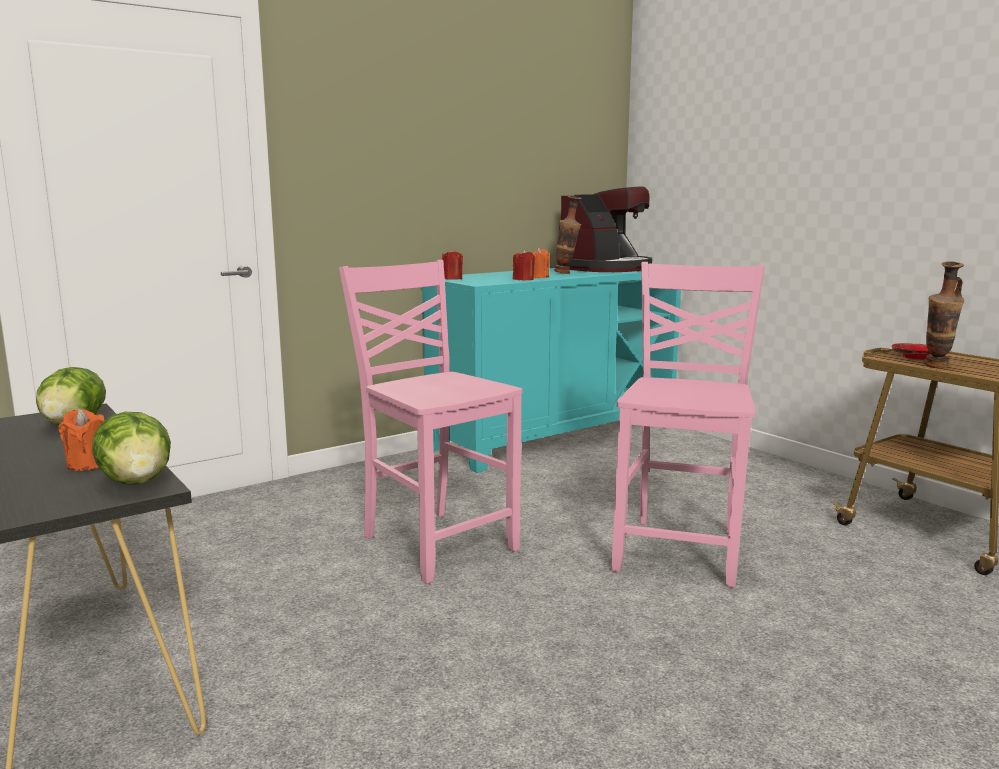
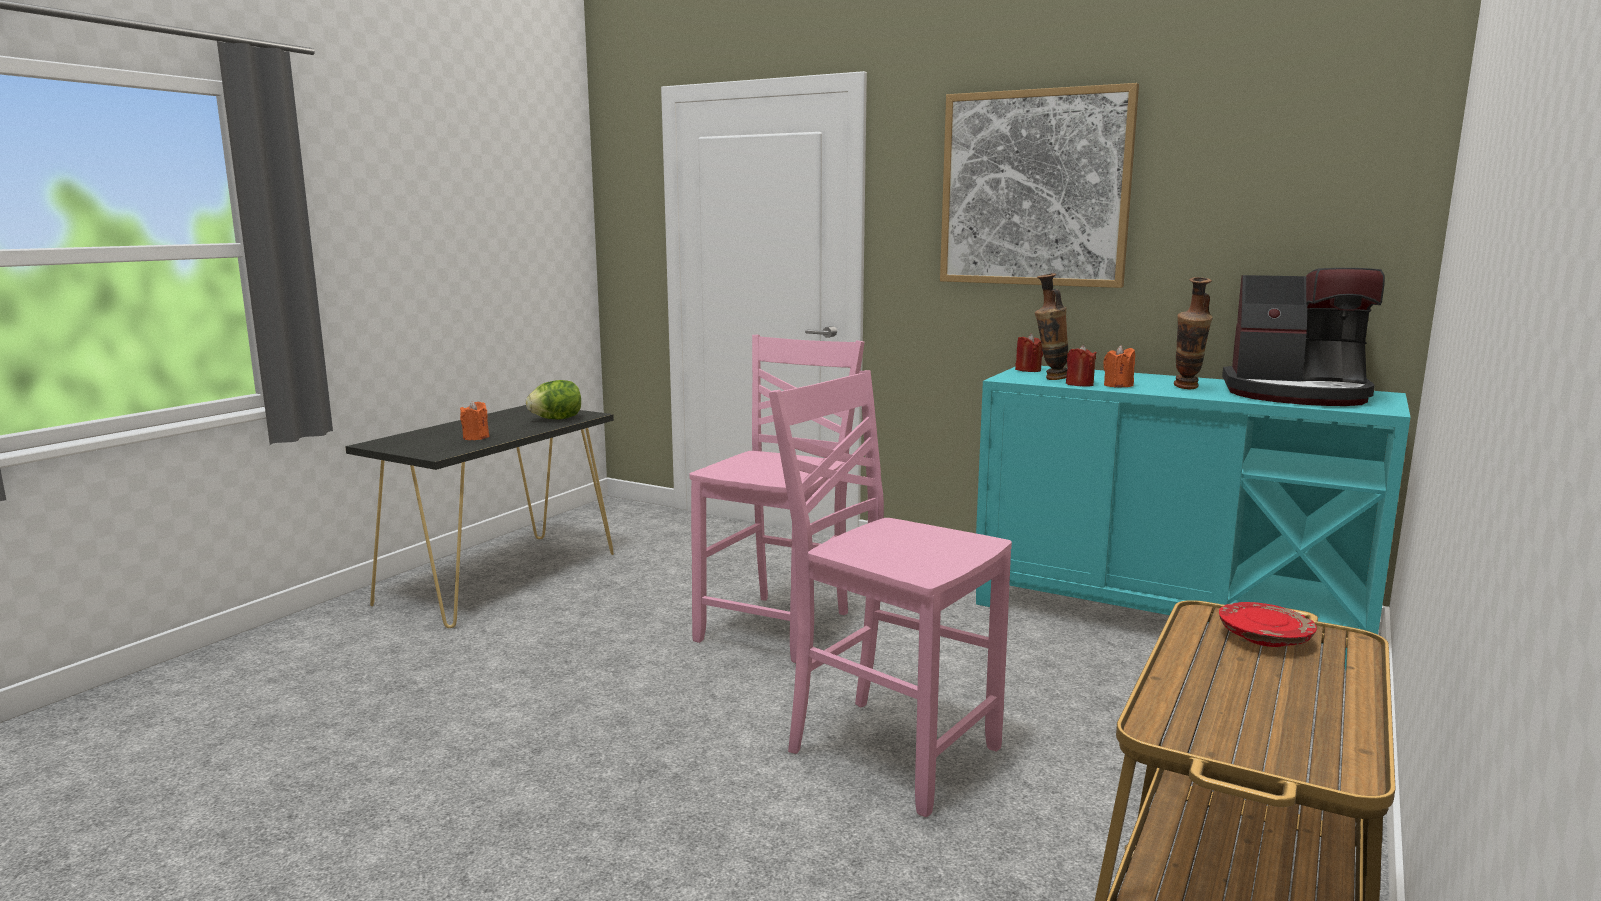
camera: 65 degrees right, 0 degrees up
lettuce [92,412,171,484] -> none
pink chair [611,262,765,588] -> pink chair turned 135 degrees counterclockwise [769,370,1012,817]
vase [924,262,964,369] -> vase moved to [1035,273,1068,380]
none -> picture [940,83,1139,288]

